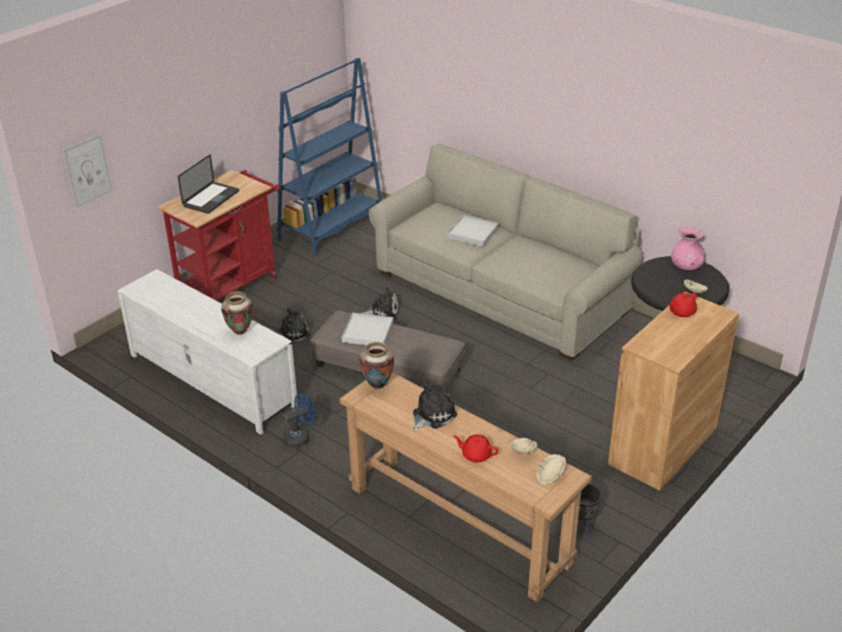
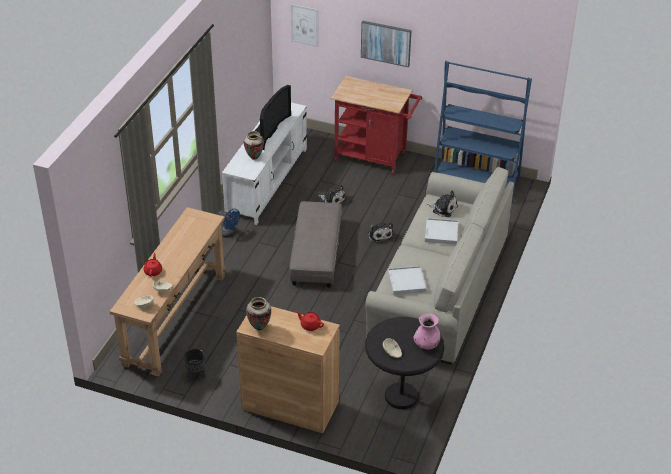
camera: 70 degrees right, 5 degrees up
laptop [178,155,239,214] -> none
white tray [342,313,393,345] -> white tray moved to [388,266,427,295]
vase [360,342,394,389] -> vase moved to [246,297,271,330]
plush toy [413,382,457,431] -> plush toy moved to [427,191,458,217]
none -> television [255,85,291,150]
none -> picture [361,21,412,67]

